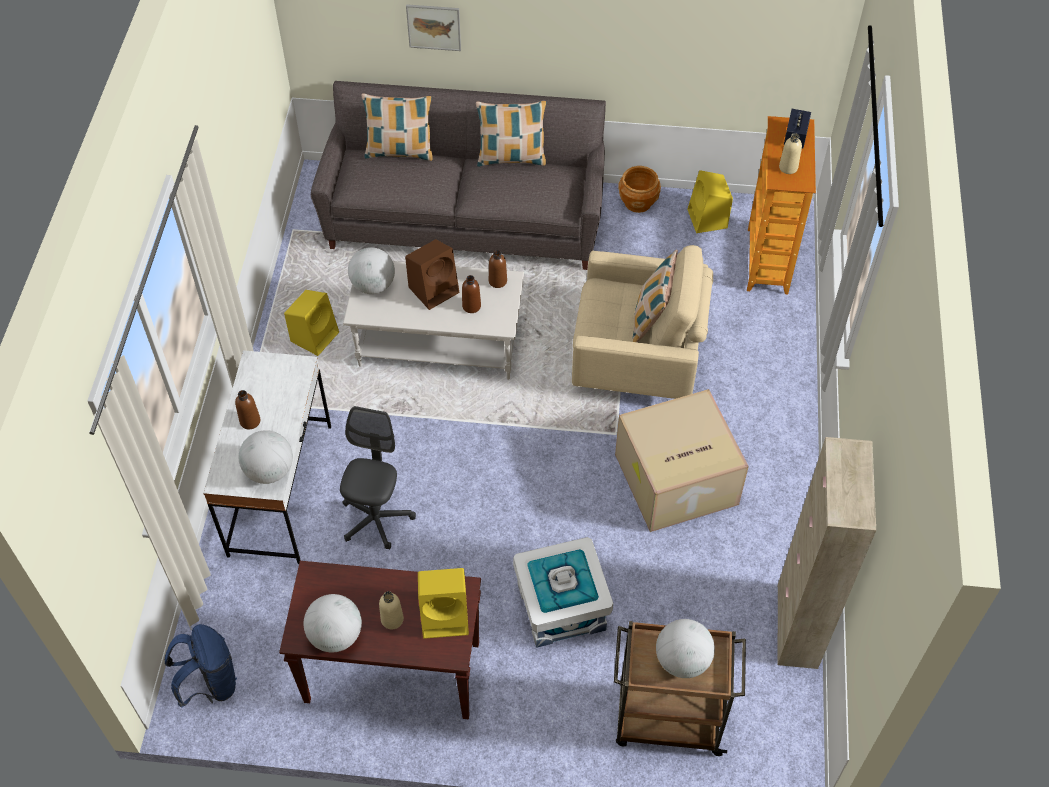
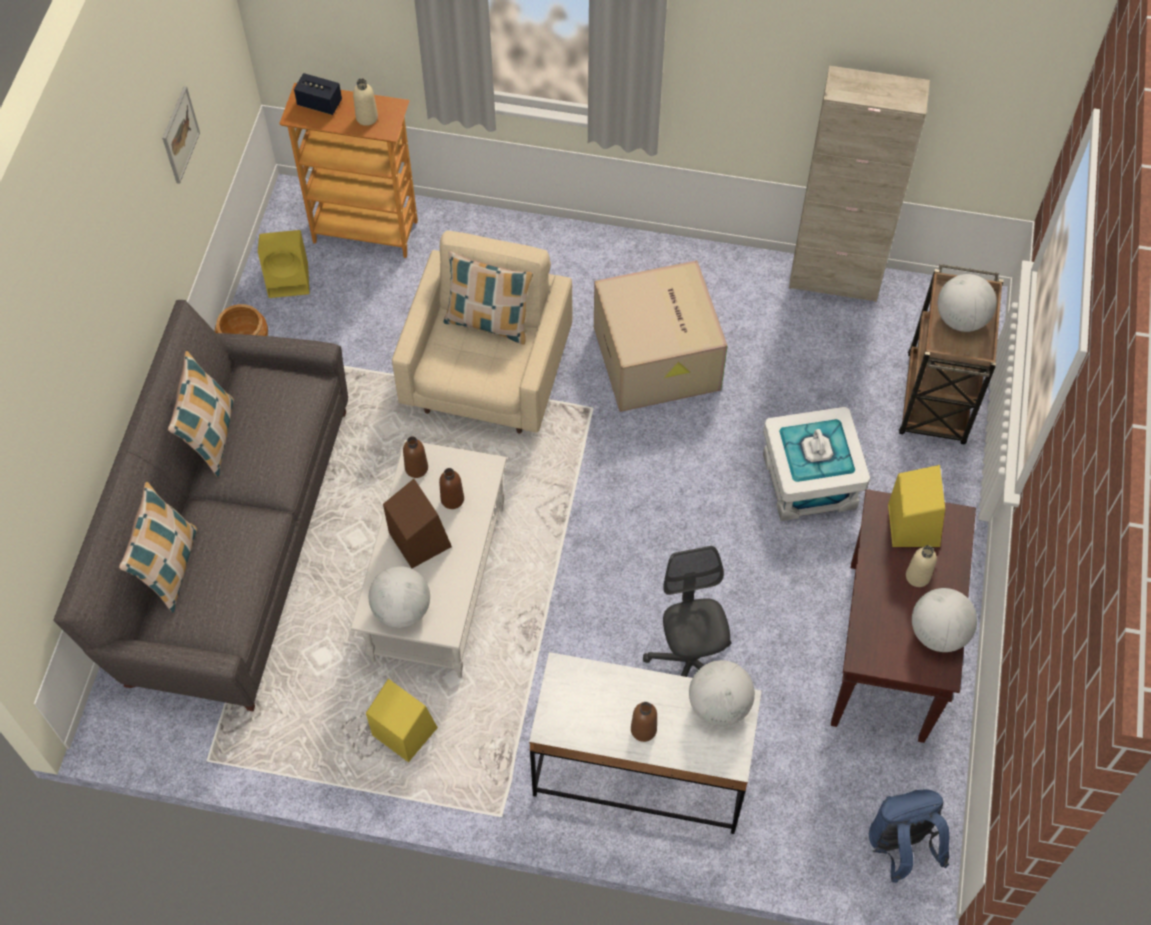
camera: 85 degrees left, 5 degrees up
grey office chair [340,406,416,549] -> grey office chair turned 60 degrees clockwise [643,546,731,677]
picture [406,4,461,51] -> picture moved to [162,86,200,184]

